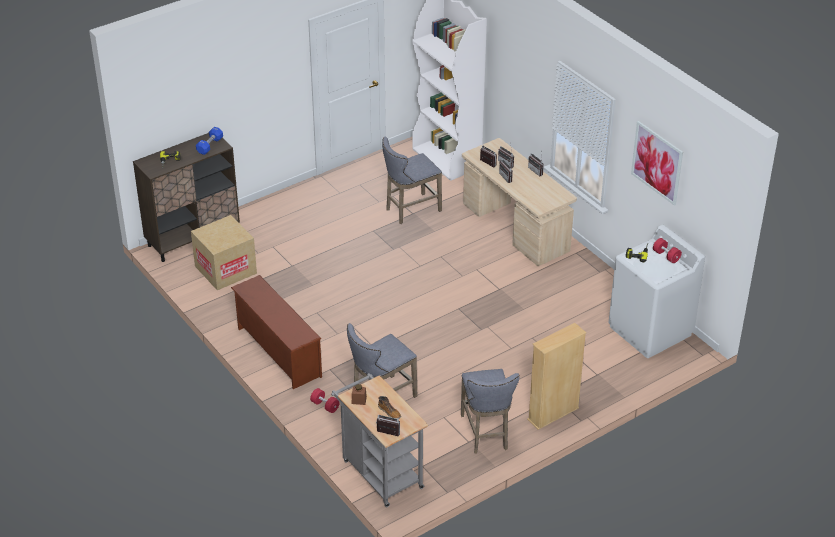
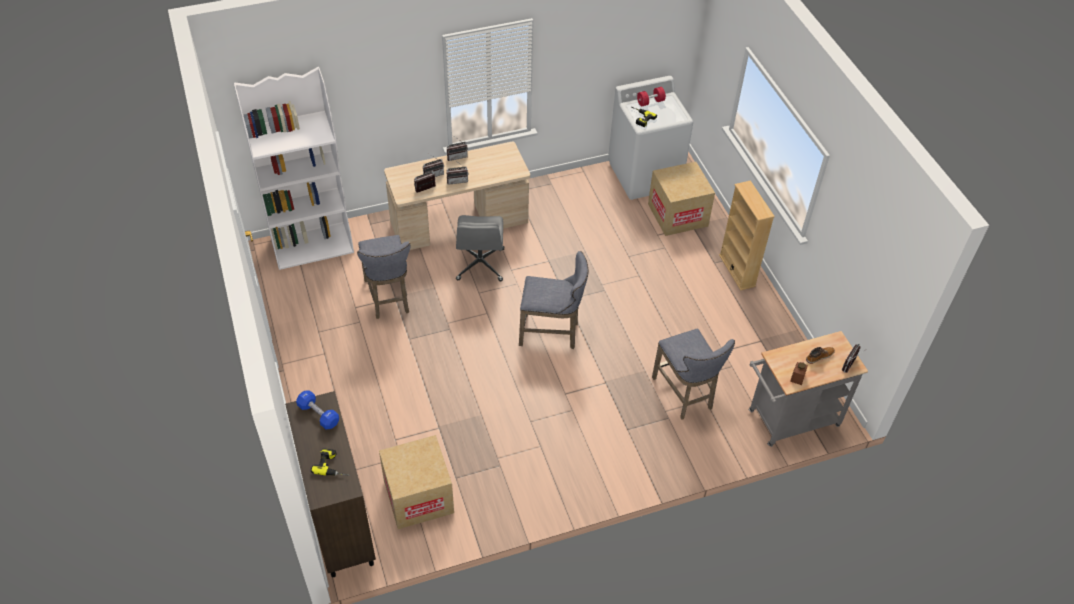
camera: 75 degrees left, 10 degrees up
brown shoe rack [231,275,322,389] -> none
red dumbbell [310,388,340,413] -> none
grey stool [461,369,520,454] -> grey stool moved to [519,251,588,349]
picture [631,121,683,206] -> none
none -> grey office chair [456,215,504,281]
none -> cardboard box [648,162,715,236]

